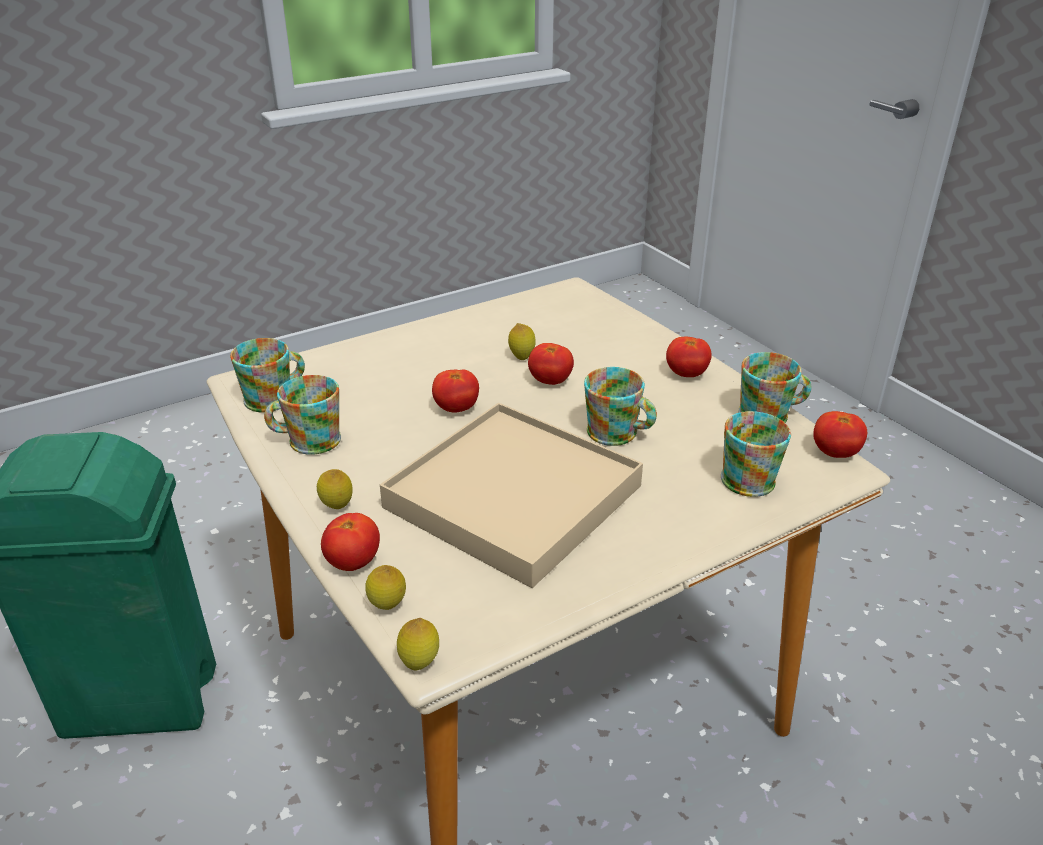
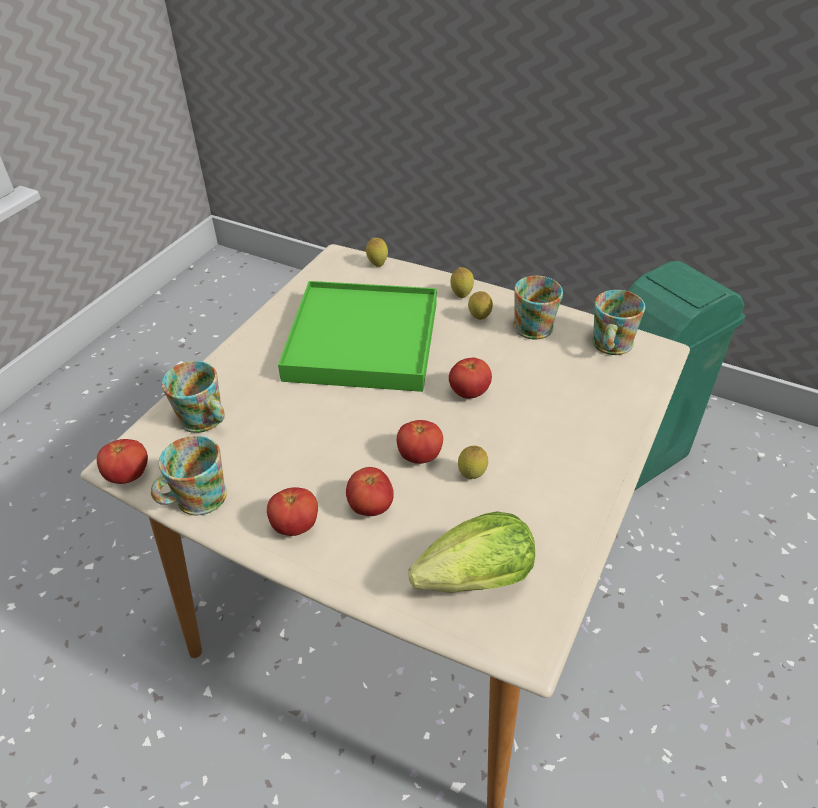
camera: 150 degrees right, 10 degrees up
tomato [321,513,380,571] -> tomato moved to [346,467,394,516]
beige tray [380,403,643,588] -> green tray [278,281,437,392]
lemon [397,618,439,670] -> lemon moved to [468,291,493,320]
mug [584,367,657,446] -> none
none -> lettuce [408,511,535,593]

